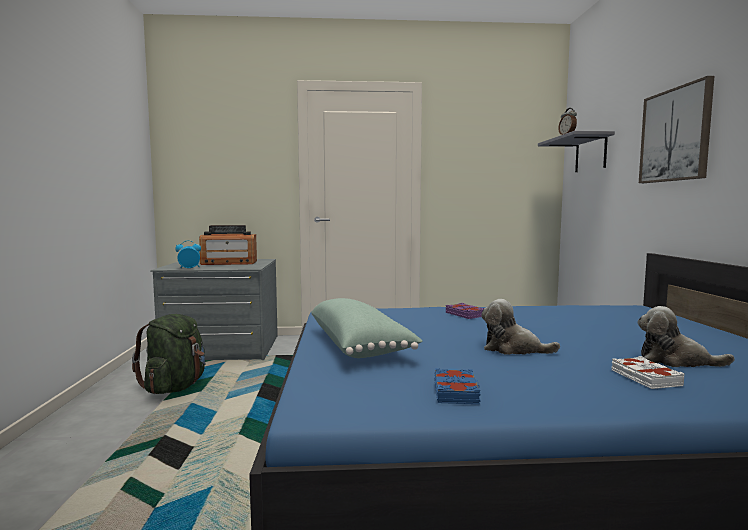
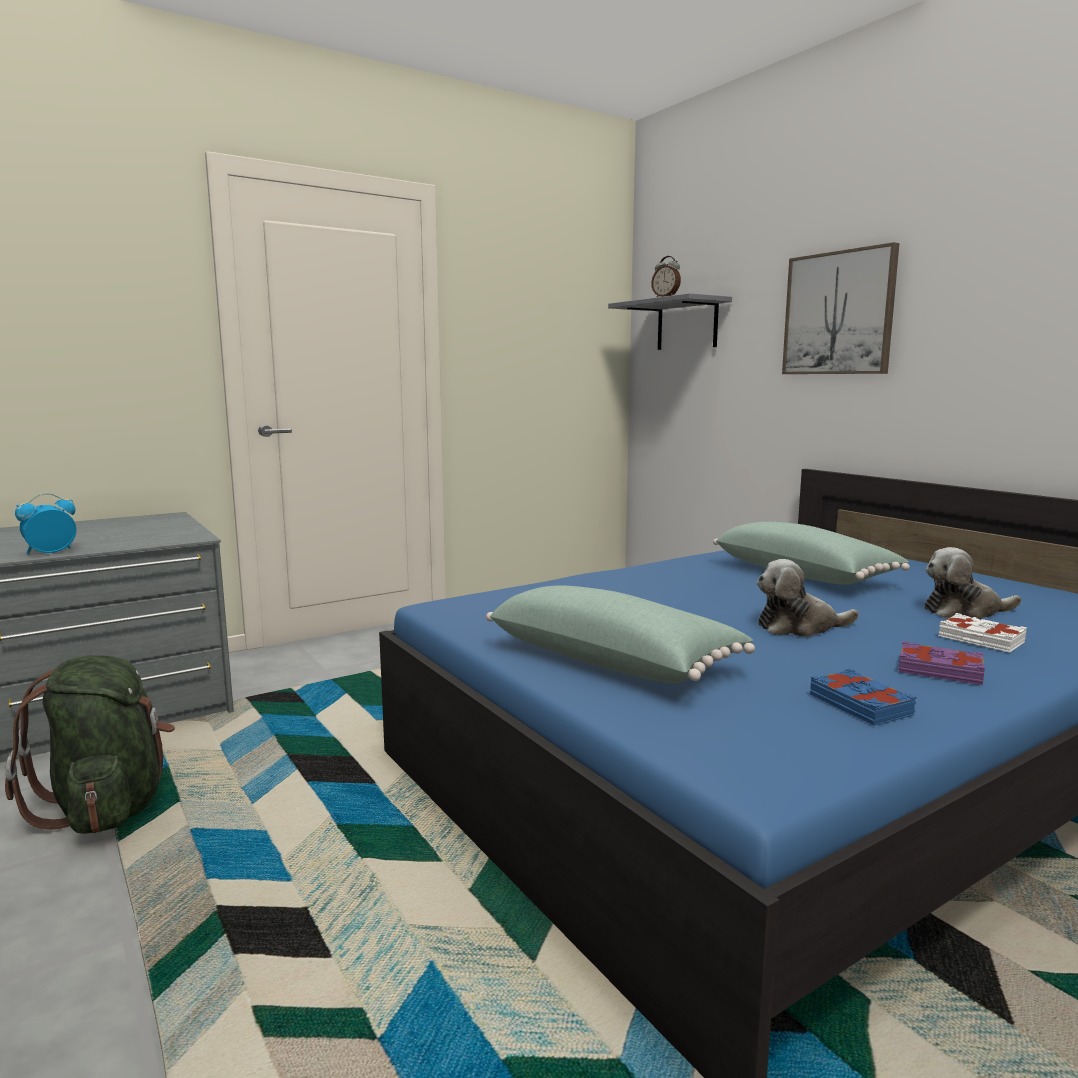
camera: 30 degrees left, 5 degrees up
radio [199,225,257,265] -> none
purple book [446,303,484,319] -> purple book moved to [899,641,985,685]
none -> green pillow [713,522,910,585]

